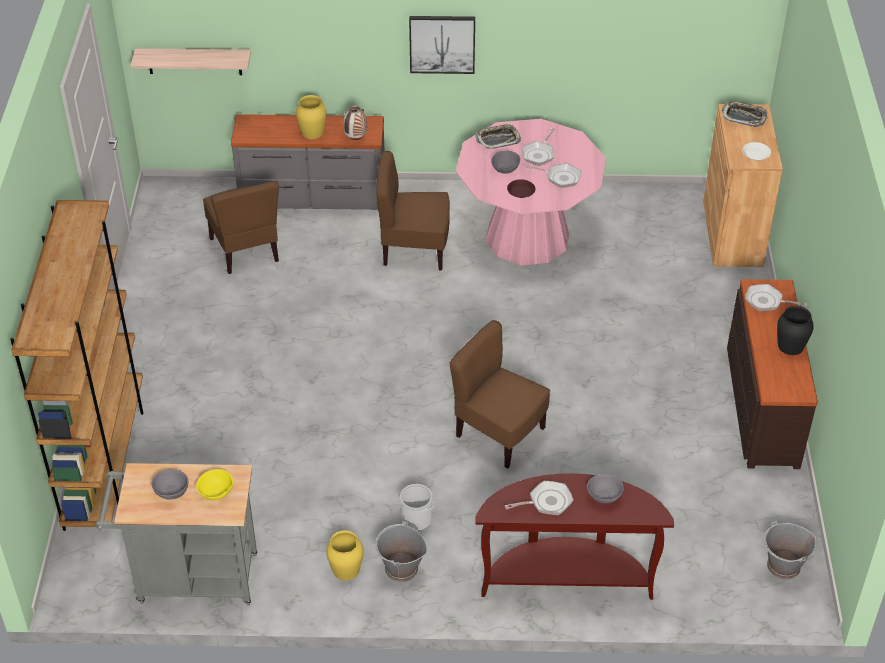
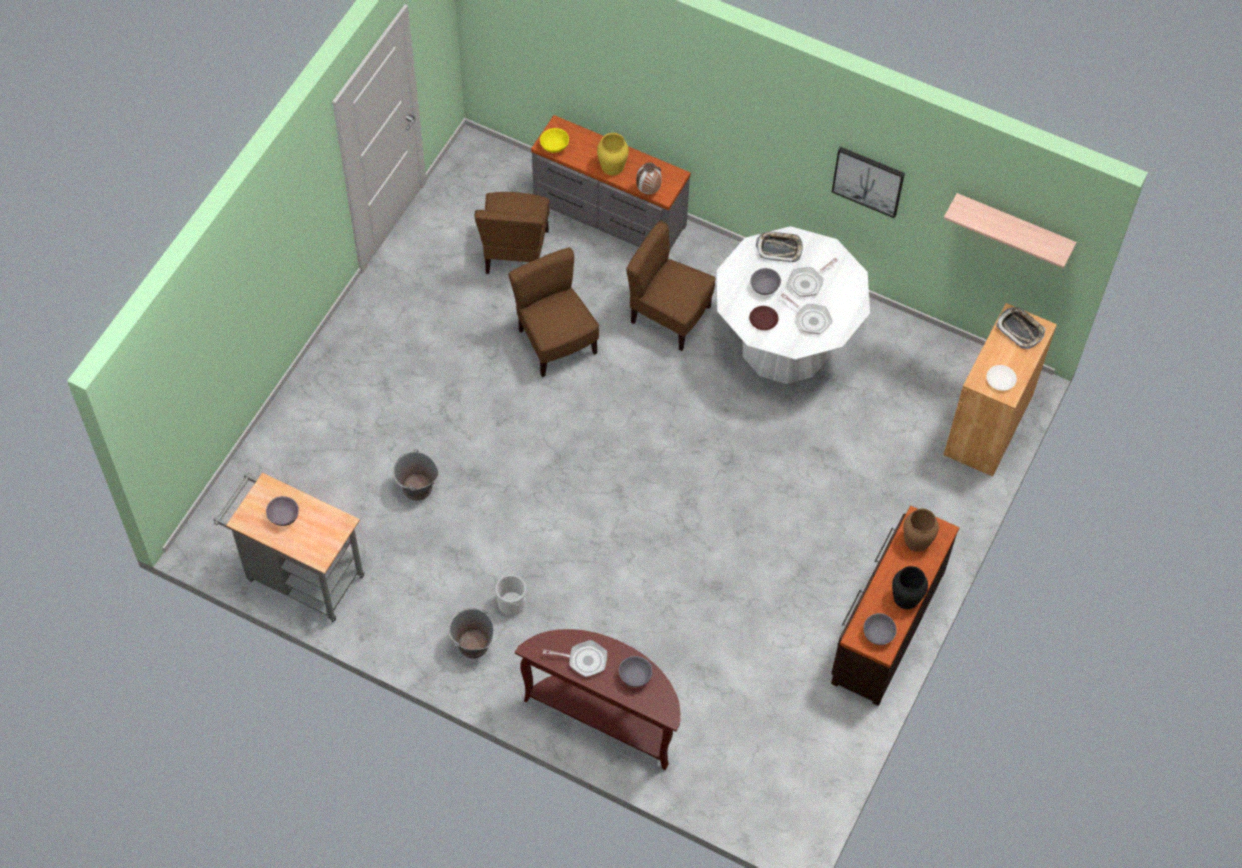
camera: 25 degrees right, 15 degrees up
brown bookcase [10,200,144,531] -> none
shelf [130,48,251,75] -> shelf moved to [944,193,1076,268]
yellow bowl [196,469,233,500] -> yellow bowl moved to [540,128,569,153]
yellow vase [326,530,363,580] -> none
picture [409,16,475,74] -> picture moved to [832,147,905,218]
brown chair [450,320,550,469] -> brown chair moved to [508,247,599,377]
pink dining table [455,119,606,266] -> white dining table [717,226,870,384]
frying pan [745,284,807,311] -> brown vase [903,509,939,552]
grey bucket [764,521,816,580] -> grey bucket moved to [392,449,439,501]
none -> grey bowl [863,613,897,645]

